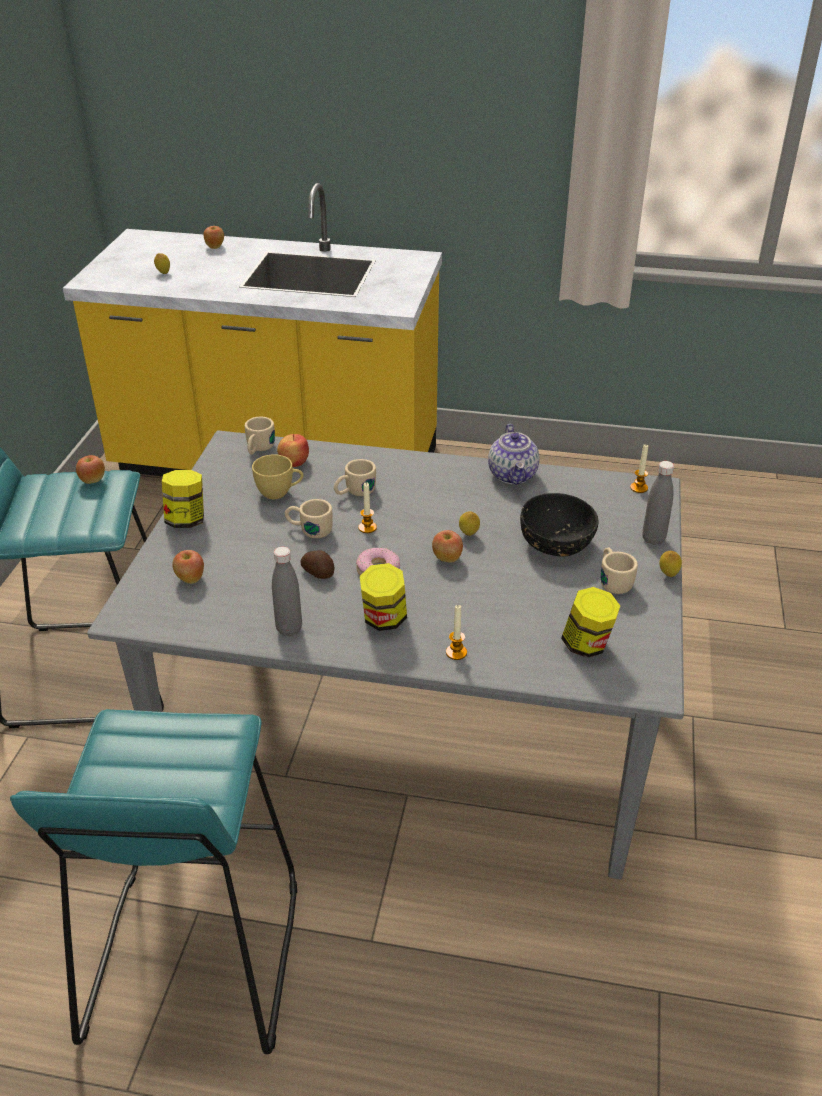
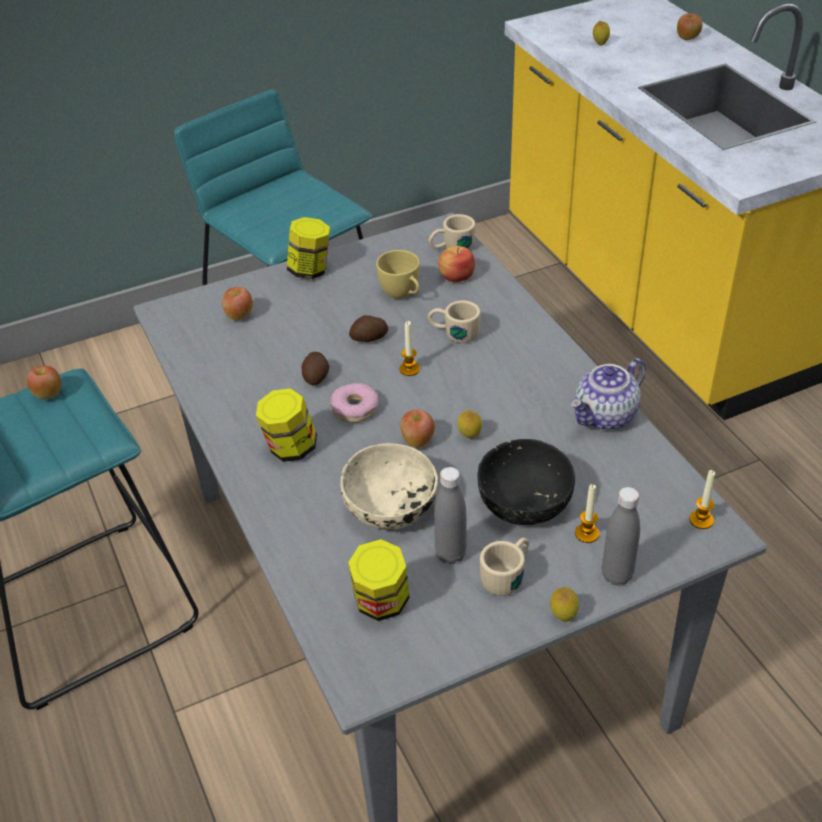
camera: 55 degrees right, 5 degrees up
apple [76,455,105,484] -> apple moved to [26,366,61,399]
grey bottle [272,547,302,636] -> grey bottle moved to [434,467,466,564]
beige mug [284,499,333,538] -> potato [349,315,388,342]
candle [446,605,467,660] -> candle moved to [575,484,599,543]
none -> beige bowl [341,443,438,530]

